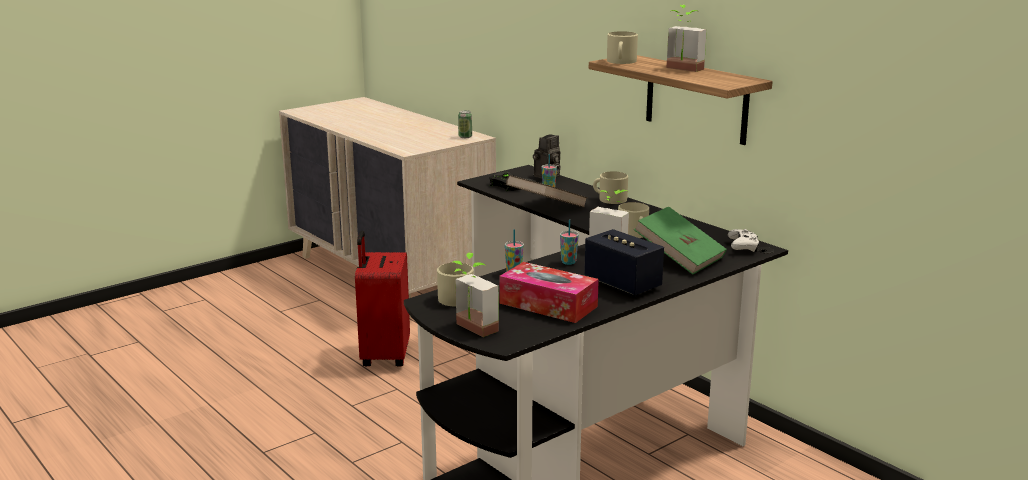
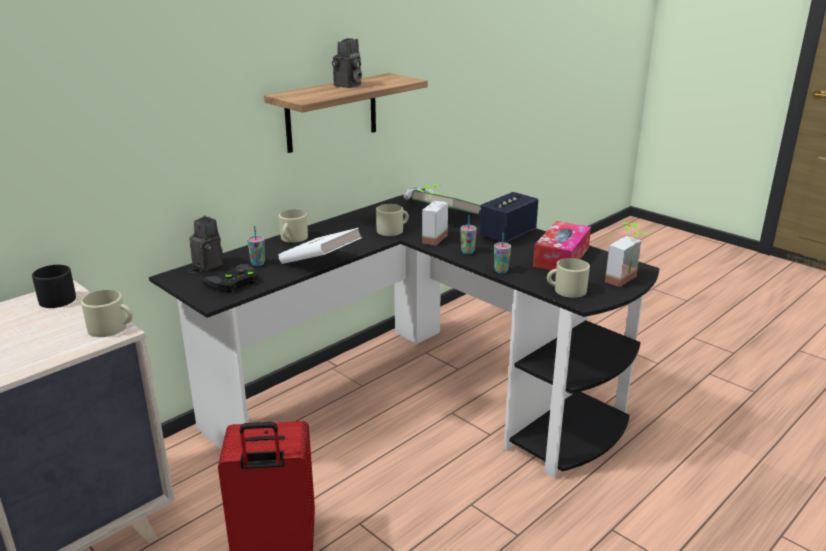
camera: 95 degrees left, 5 degrees up
can [458,110,472,138] -> black mug [32,265,76,308]
brown book [506,175,587,208] -> white book [279,228,363,264]
beige mug [607,31,638,64] -> beige mug moved to [81,290,133,337]
potted plant [667,5,707,72] -> camera [332,38,362,88]

